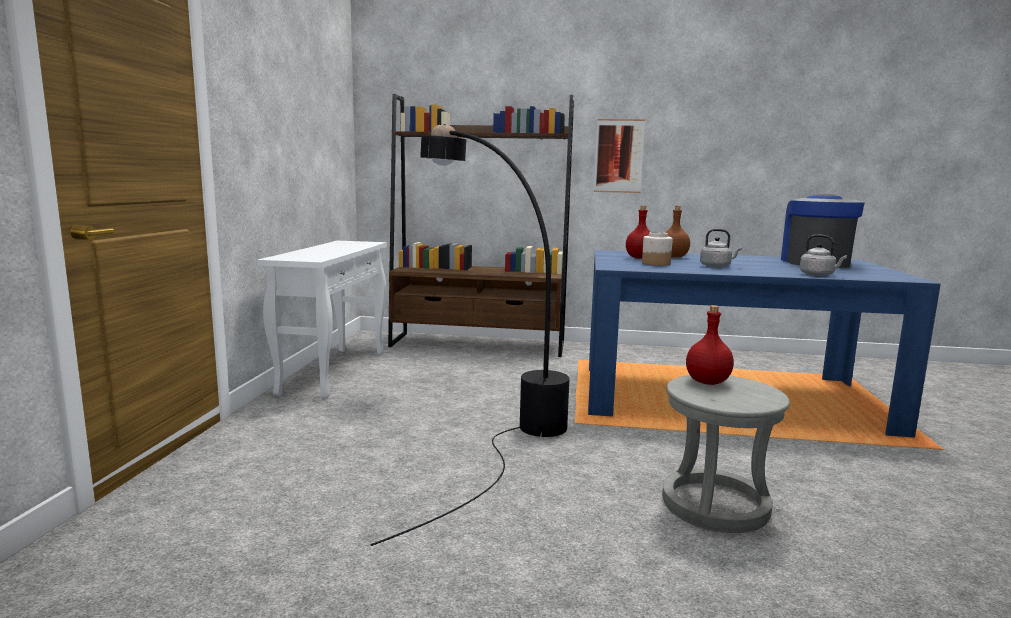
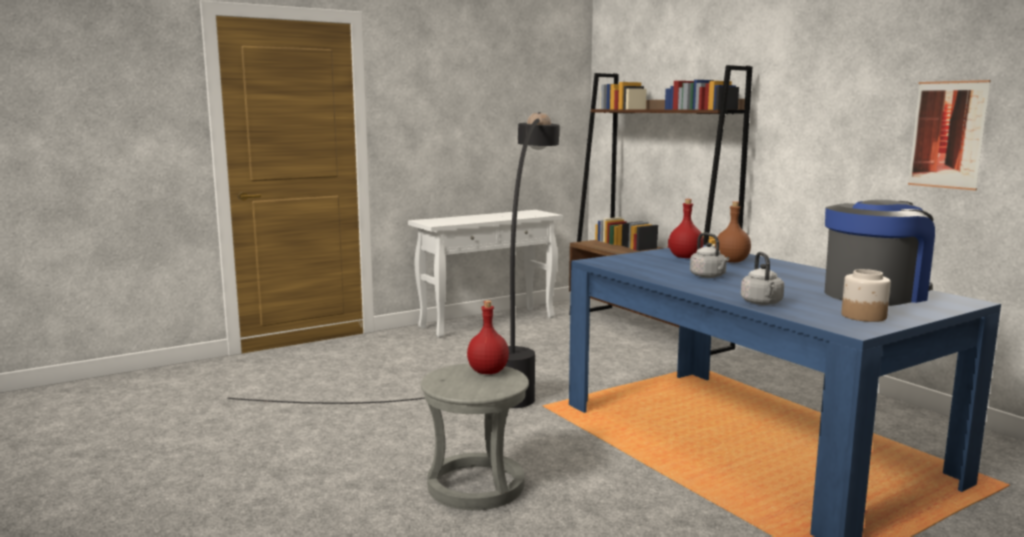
camera: 50 degrees right, 0 degrees up
picture [594,119,645,193] -> picture moved to [908,80,991,191]
jar [642,232,673,266] -> jar moved to [841,269,891,322]

